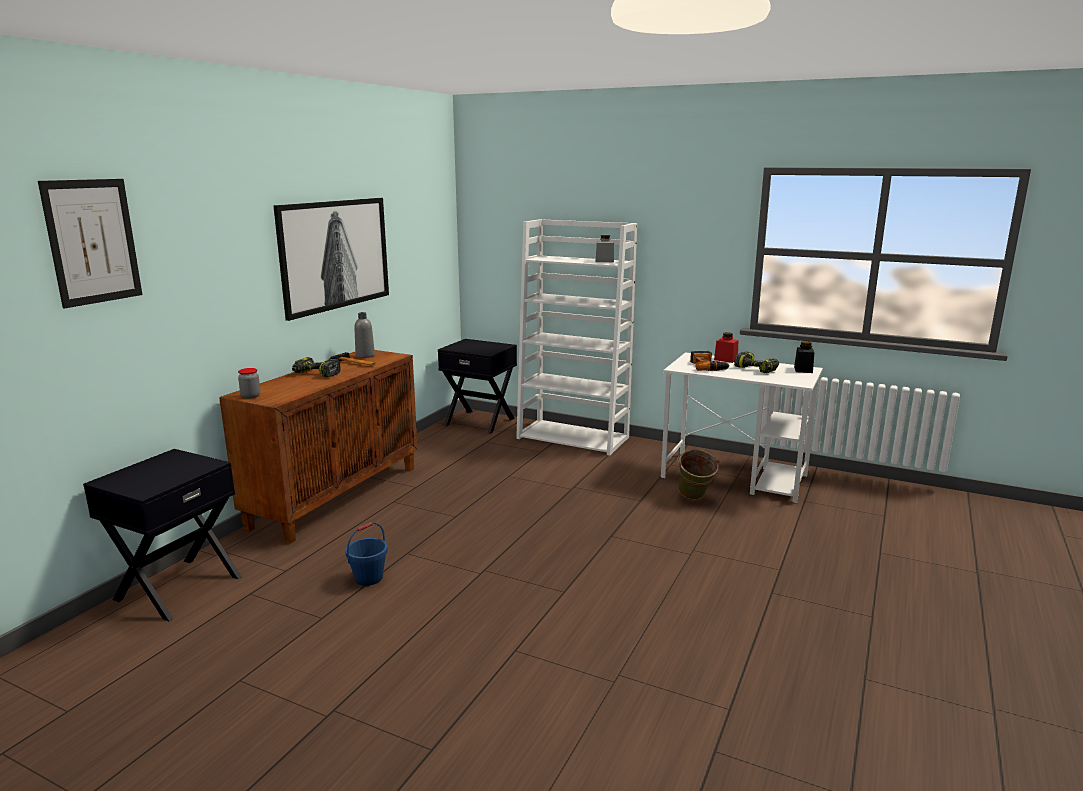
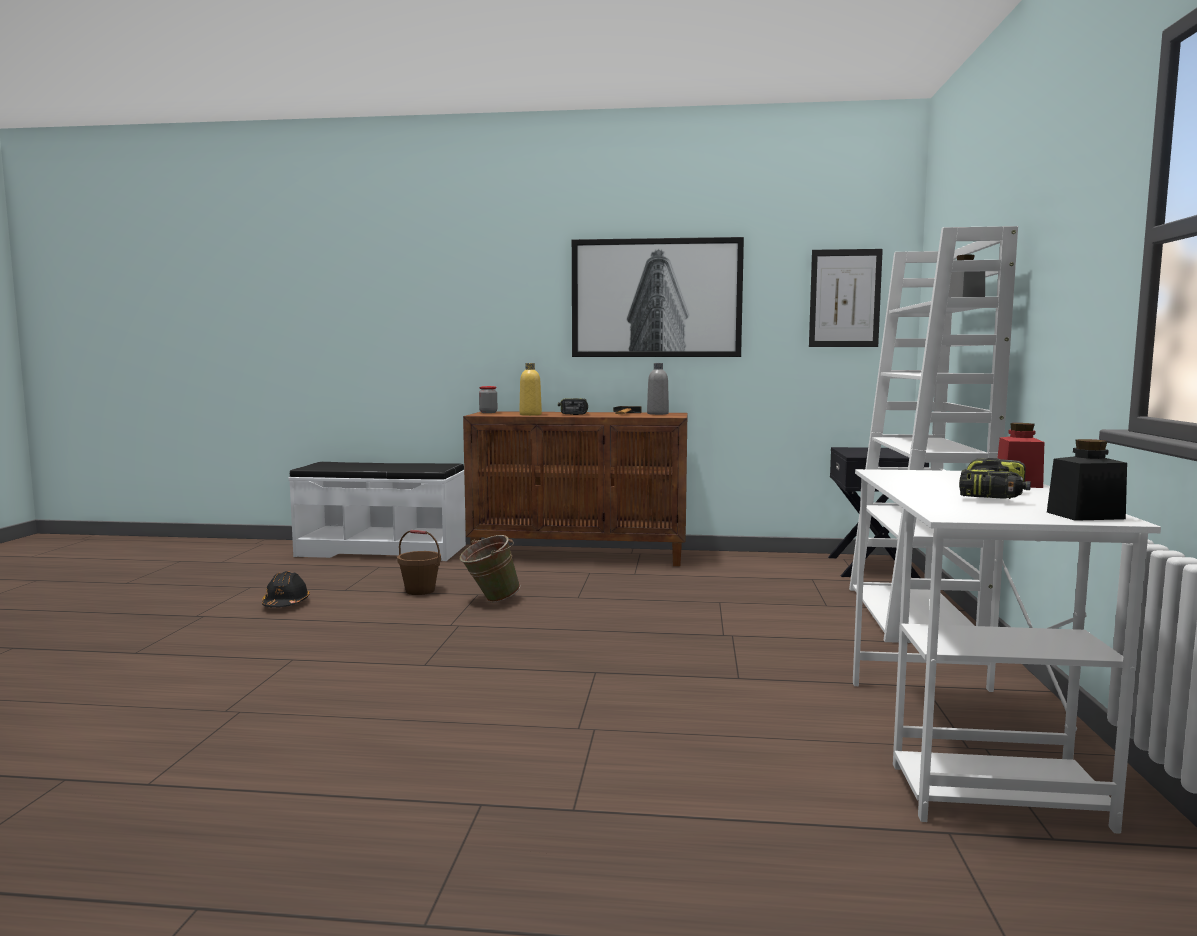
camera: 70 degrees right, 10 degrees down
picture [38,179,142,309] -> picture moved to [809,249,883,347]
black nightstand [83,449,242,622] -> white bench [289,462,466,561]
blue bucket [345,522,388,586] -> brown bucket [397,530,441,595]
green bucket [677,449,720,500] -> green bucket moved to [460,535,521,602]
power drill [690,351,730,371] -> none
none -> black hard hat [262,571,310,607]
none -> yellow bottle [519,363,542,416]

